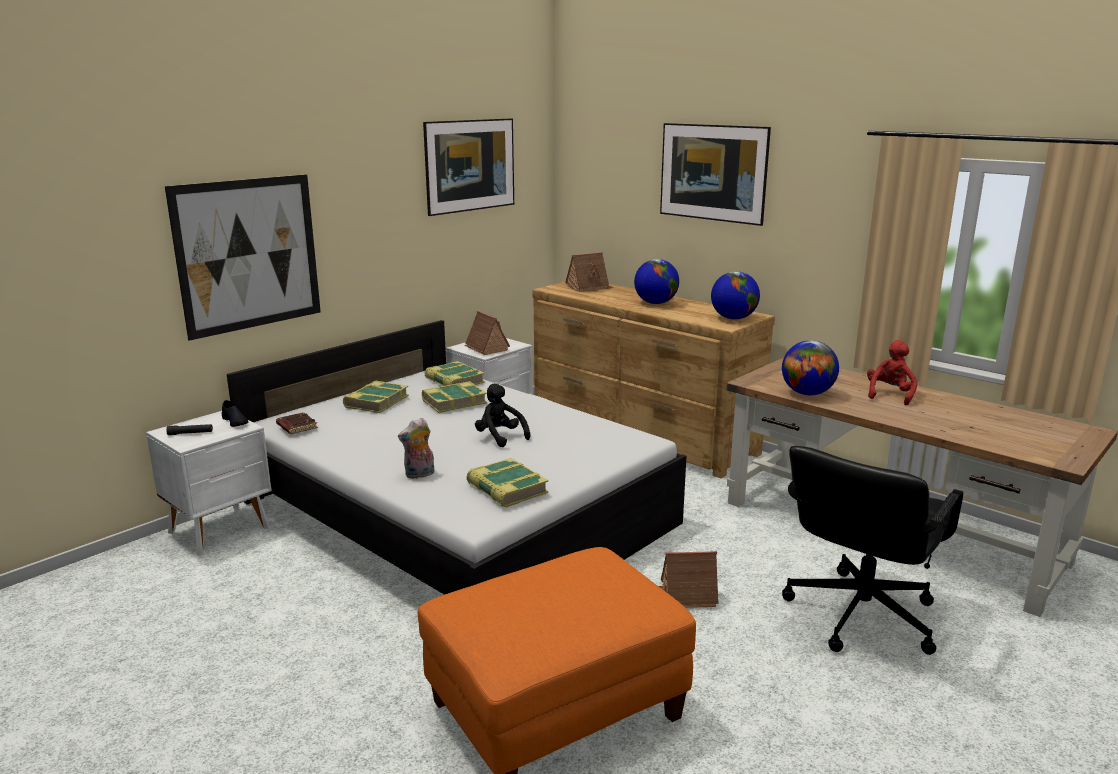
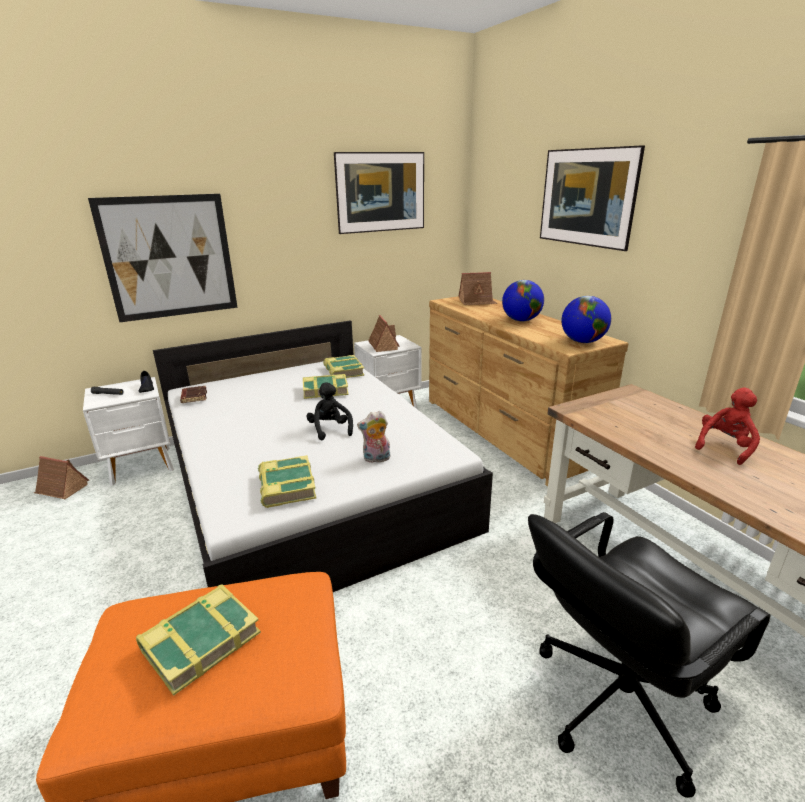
camera: 20 degrees right, 5 degrees up
book [343,380,409,413] -> book moved to [136,584,261,696]
plush toy [398,418,434,479] -> plush toy moved to [357,411,390,463]
toy house [658,551,718,608] -> toy house moved to [34,456,89,500]
globe [782,340,839,395] -> none

